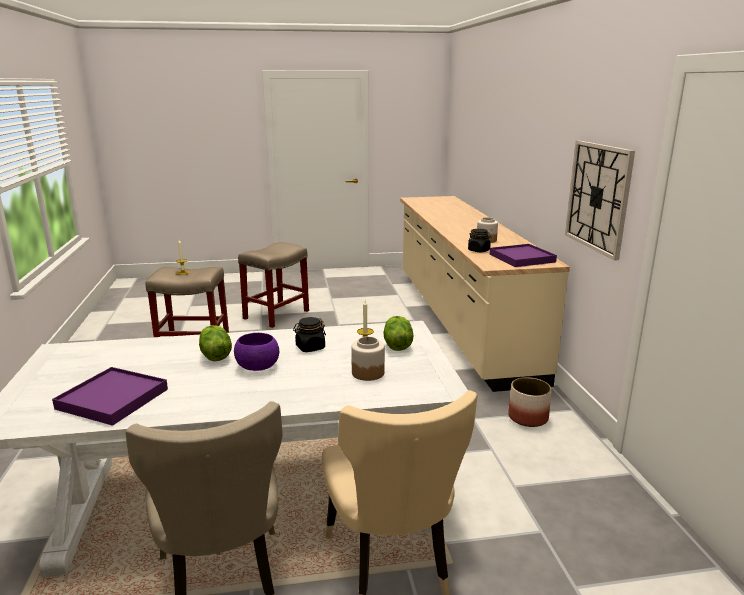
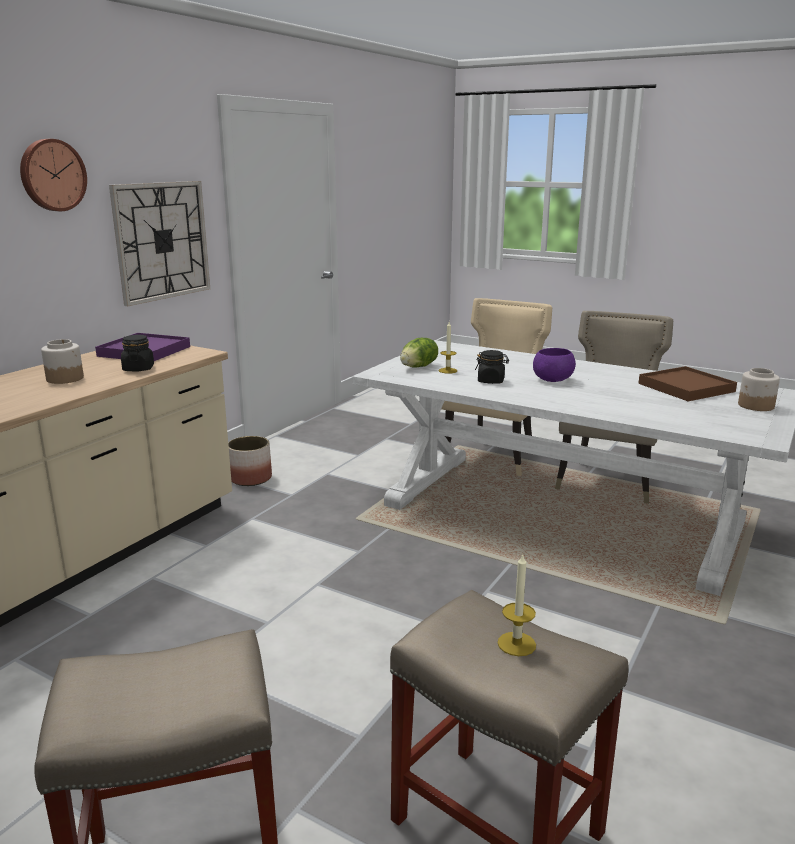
camera: 140 degrees left, 0 degrees up
purple tray [52,367,168,426] -> brown tray [638,366,737,401]
lettuce [199,325,232,361] -> none
jar [351,336,385,381] -> jar moved to [738,368,780,411]
none -> wall clock [20,139,87,211]

